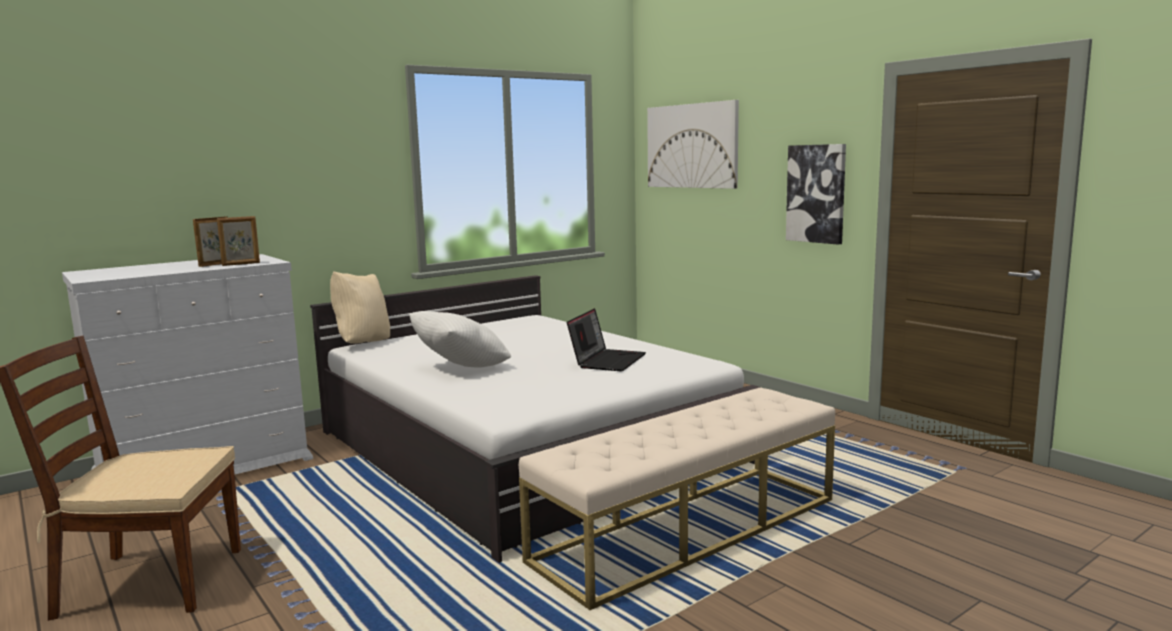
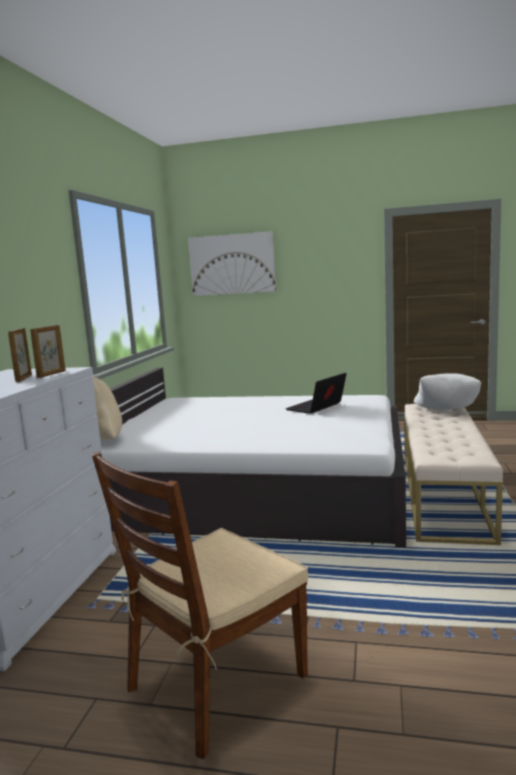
camera: 40 degrees left, 0 degrees up
white pillow [409,311,511,367] -> white pillow moved to [414,373,482,410]
laptop [567,308,646,371] -> laptop turned 120 degrees counterclockwise [285,373,347,414]
picture [786,144,846,245] -> none

